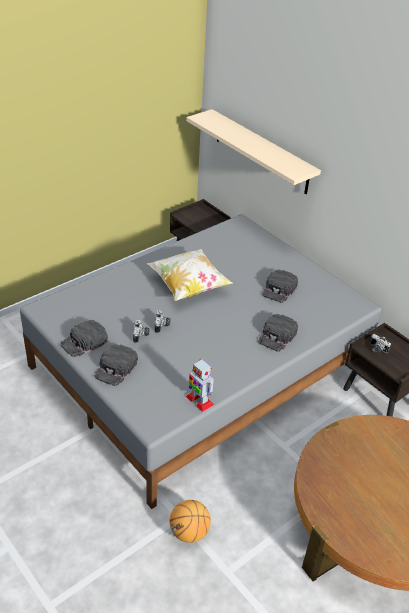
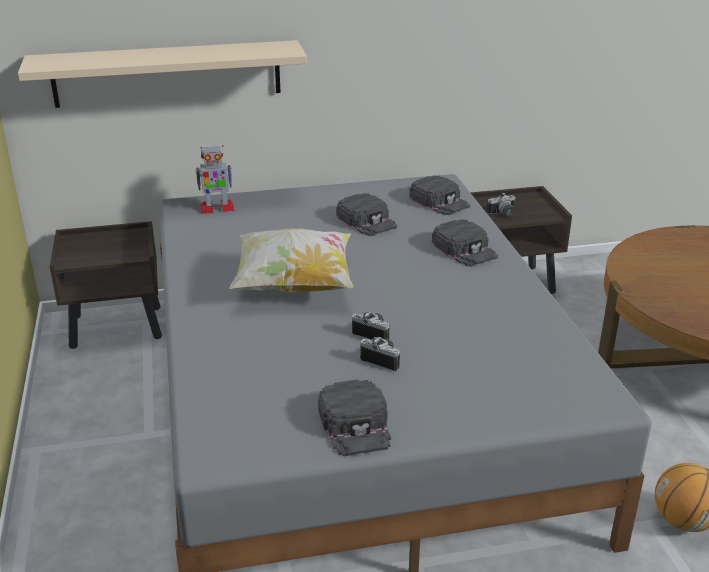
camera: 60 degrees left, 10 degrees down
black cap [94,344,138,386] -> black cap moved to [409,175,470,215]
toy robot [186,358,214,412] -> toy robot moved to [195,145,235,214]

